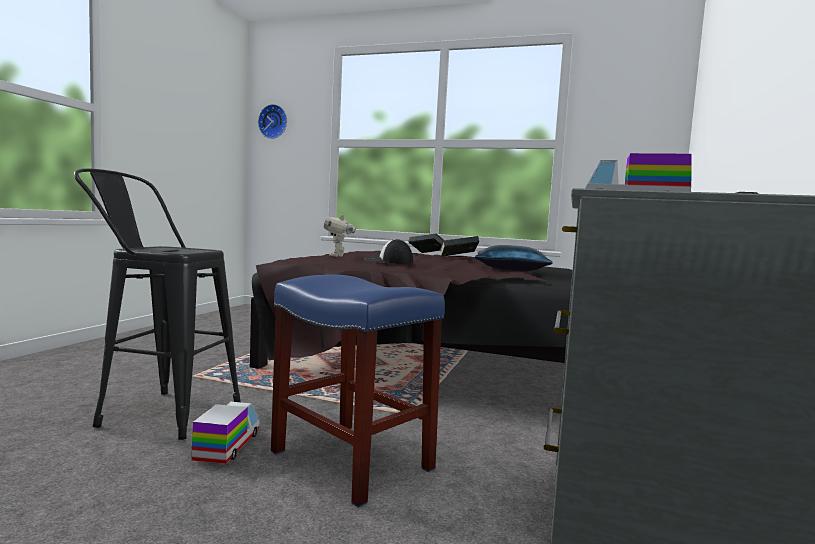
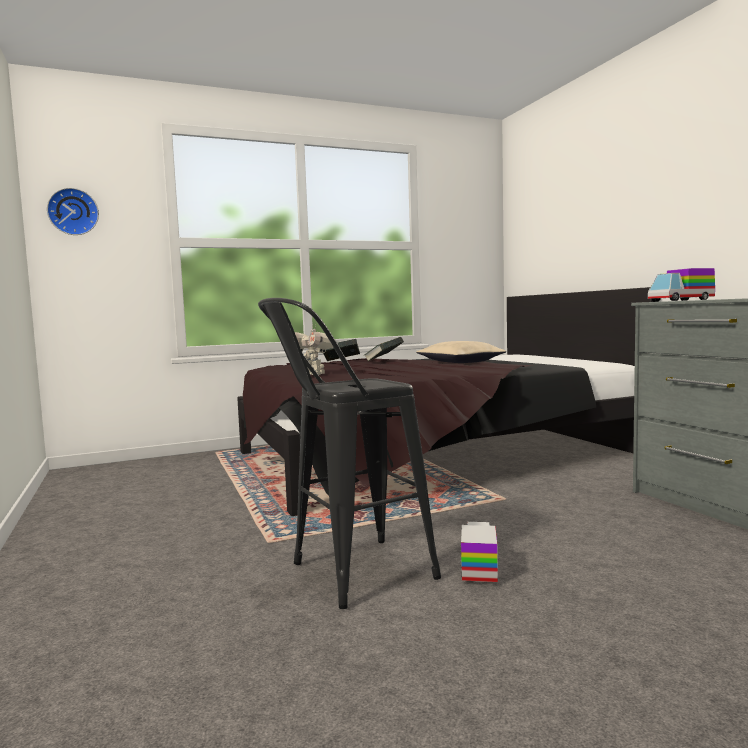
camera: 40 degrees left, 0 degrees up
toy truck [191,402,259,464] -> toy truck turned 45 degrees clockwise [461,522,498,582]
blue stool [271,274,445,508] -> none
cap [364,239,413,264] -> none
blue pillow [475,245,553,271] -> beige pillow [416,341,507,363]

